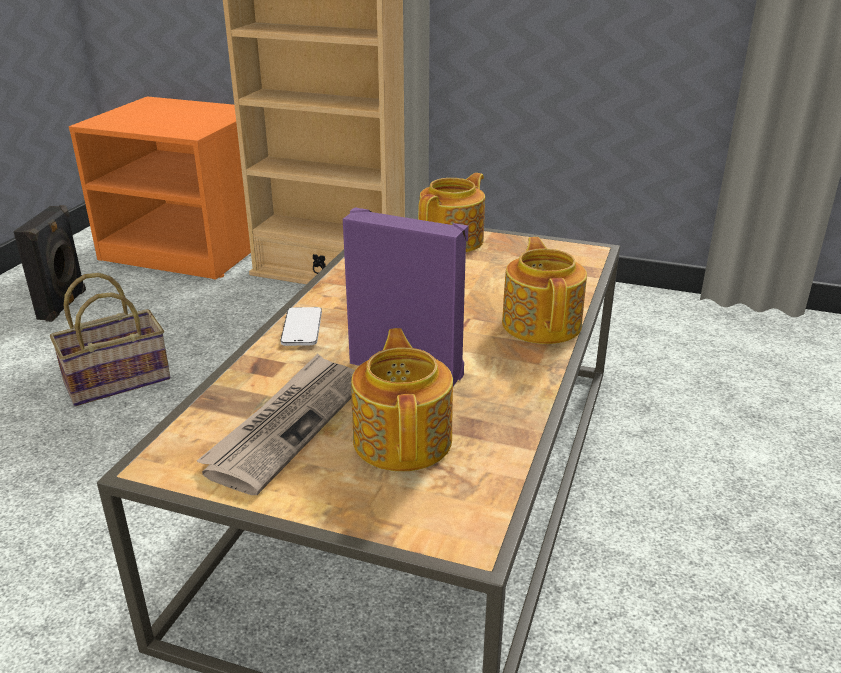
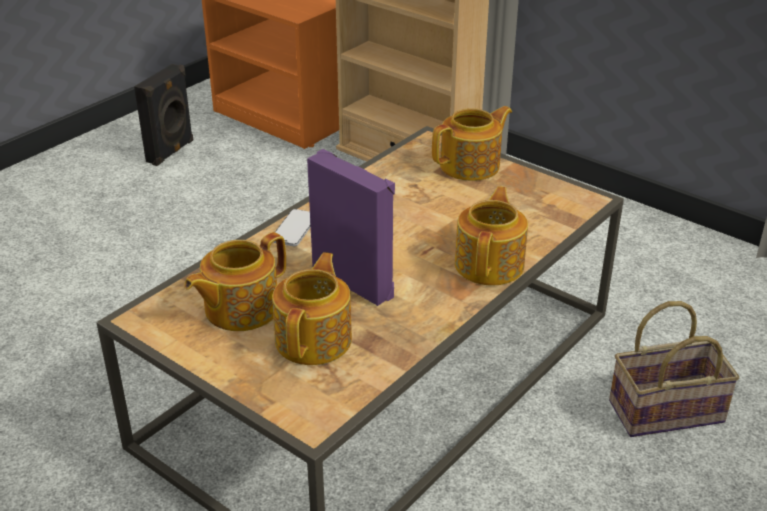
camera: 20 degrees right, 5 degrees up
basket [50,273,170,406] -> basket moved to [609,301,739,437]
newspaper [197,354,355,495] -> teapot [184,232,286,331]

